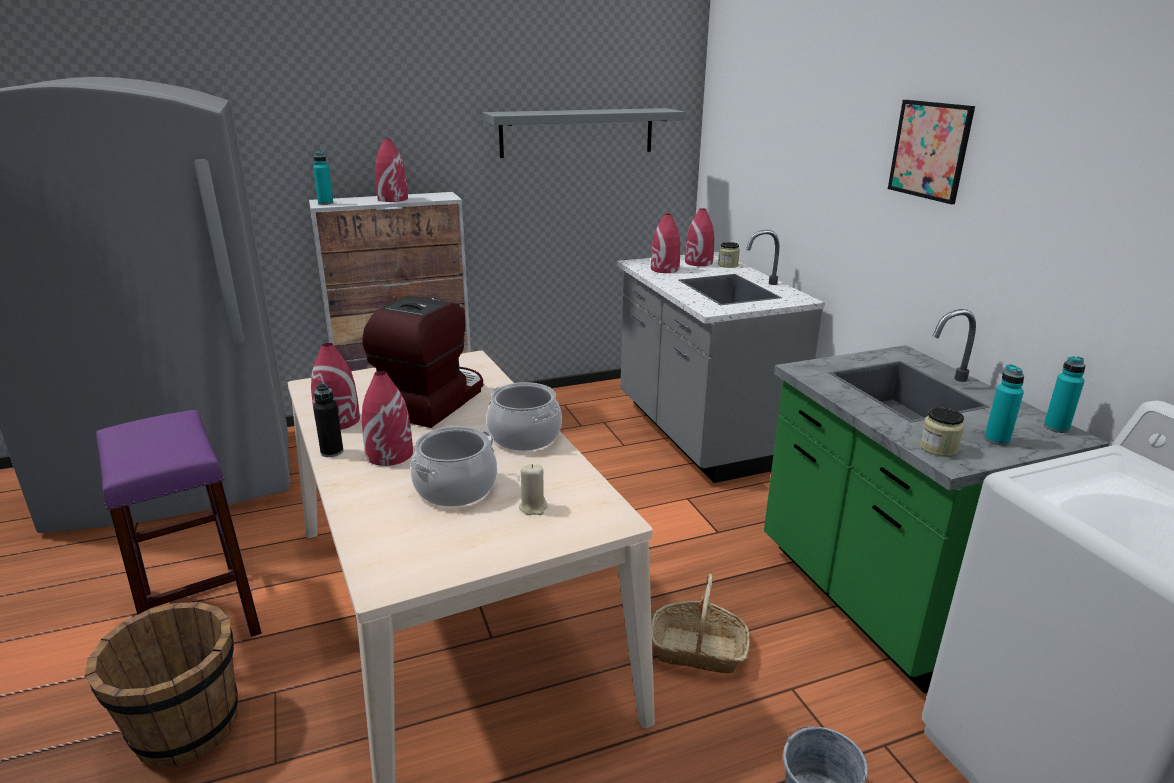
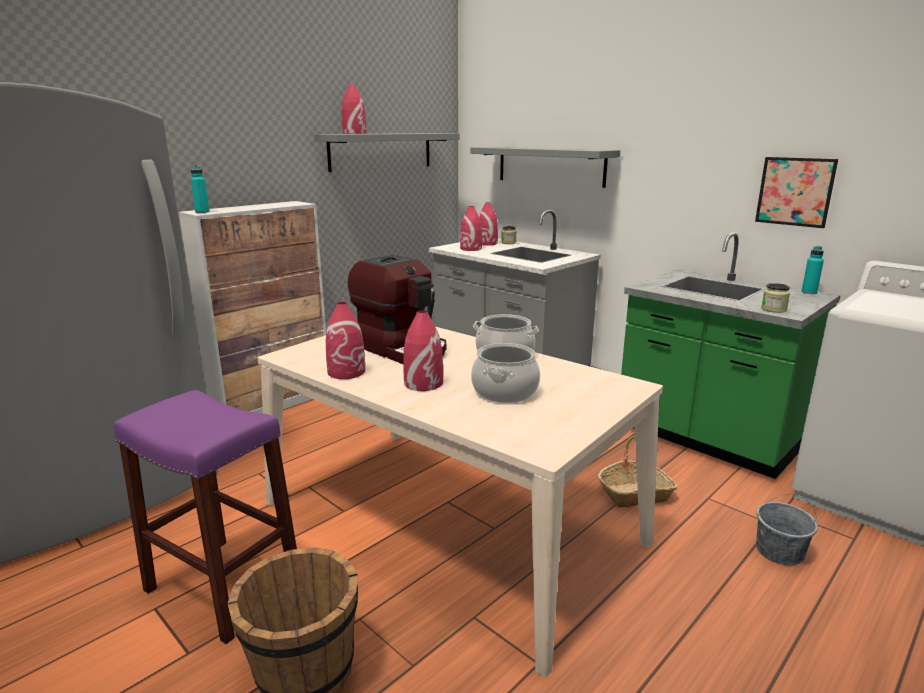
camera: 25 degrees left, 5 degrees down
black bottle [313,383,343,457] -> none
coffee machine [362,296,483,428] -> coffee machine turned 135 degrees clockwise [348,255,446,364]
red vase [375,138,408,202] -> red vase moved to [342,84,366,134]
beige candle [519,464,548,515] -> none
picture [888,100,975,204] -> picture moved to [755,157,838,228]
turquoise bottle [984,364,1024,446] -> none
none -> grey shelf [470,147,620,188]

